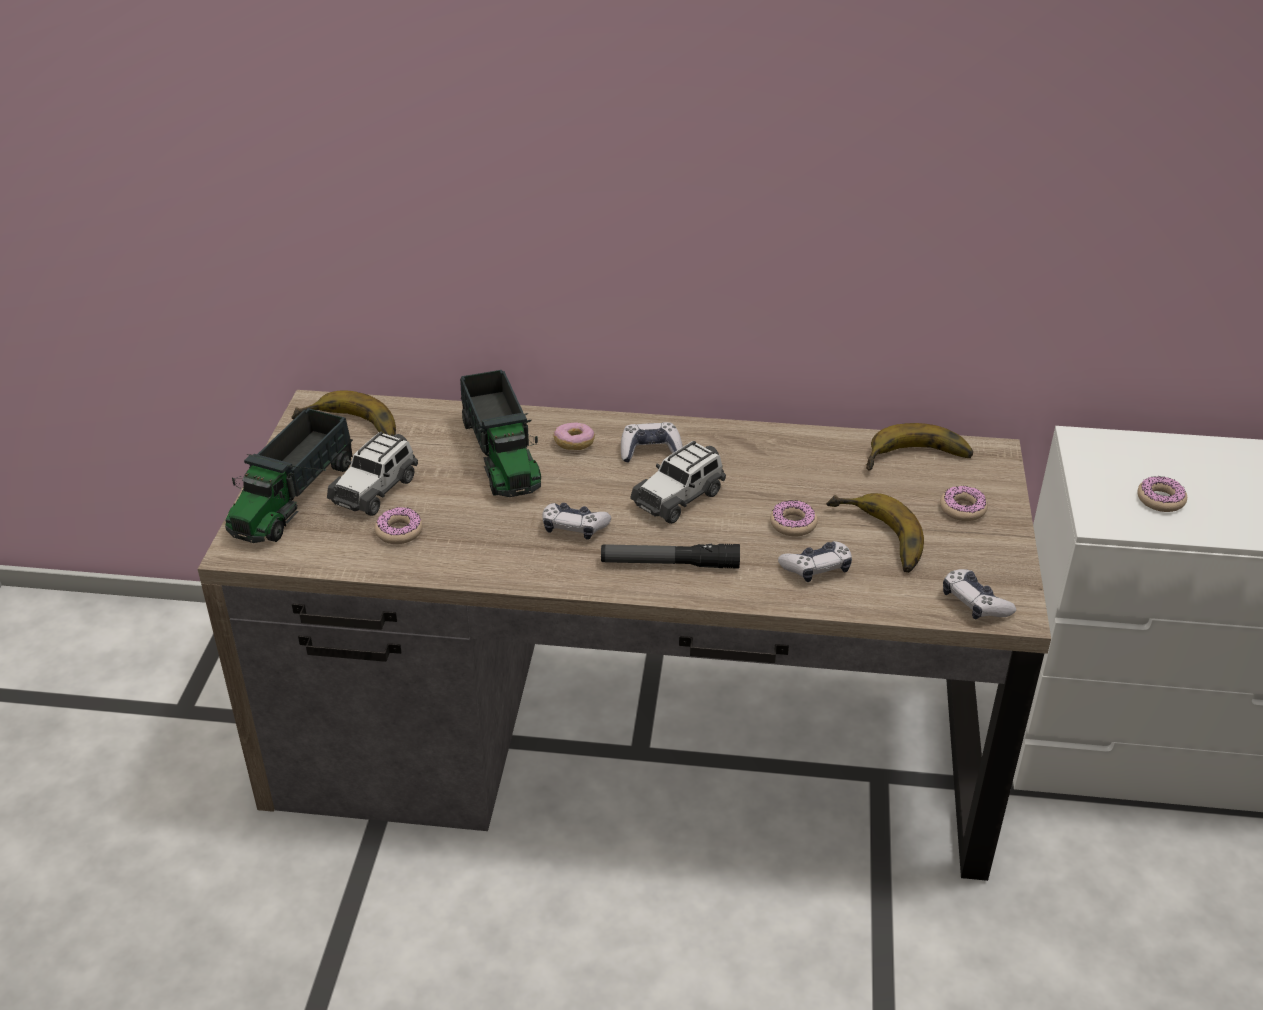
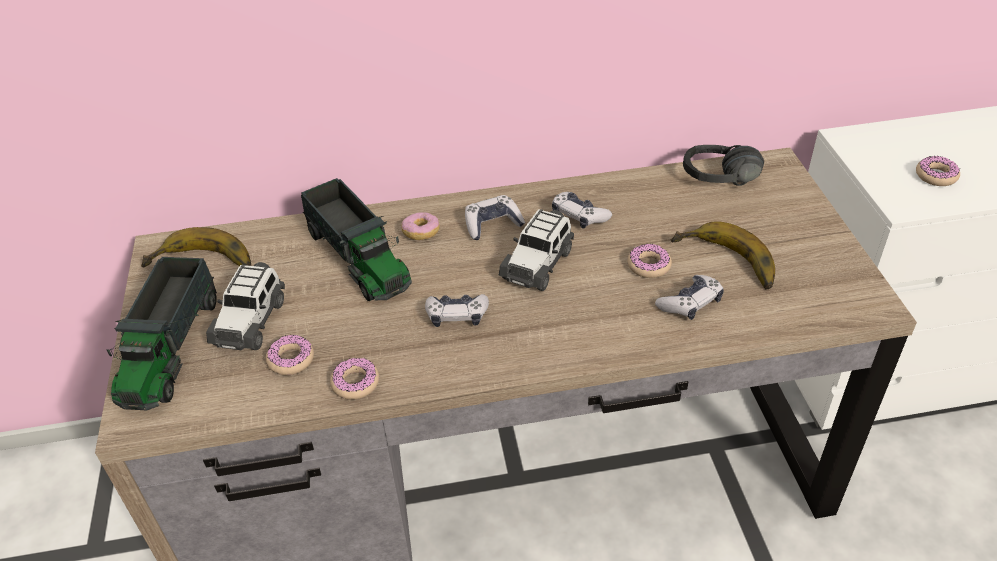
camera: 15 degrees left, 5 degrees up
flashlight [601,544,740,569] -> none
banana [866,423,973,471] -> black headphones [683,145,764,186]
donut [940,486,988,521] -> donut moved to [330,358,379,399]
game controller [943,569,1016,619] -> game controller moved to [552,192,612,229]

